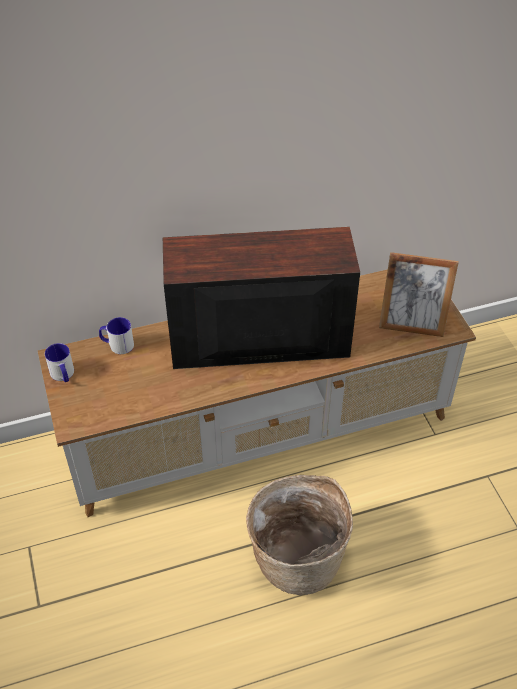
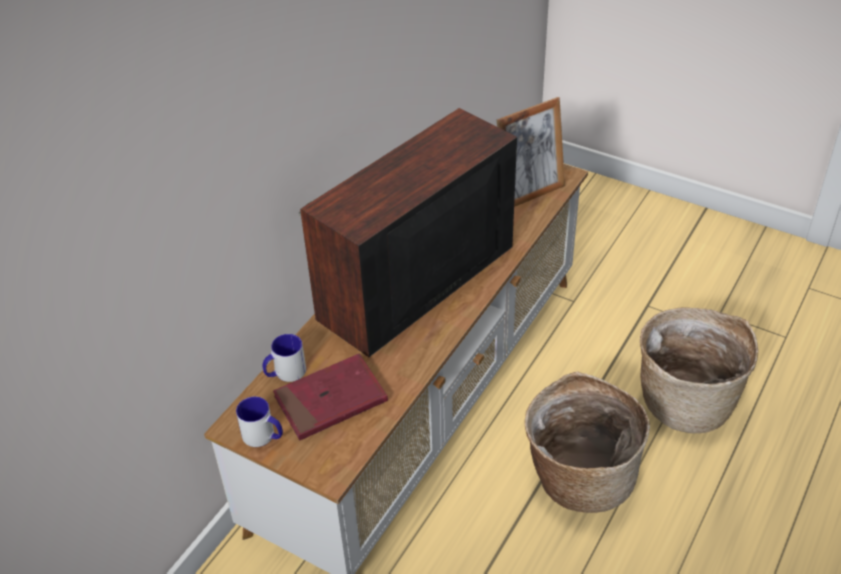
camera: 40 degrees left, 5 degrees down
none -> red book [273,354,388,440]
none -> basket [640,308,758,433]

